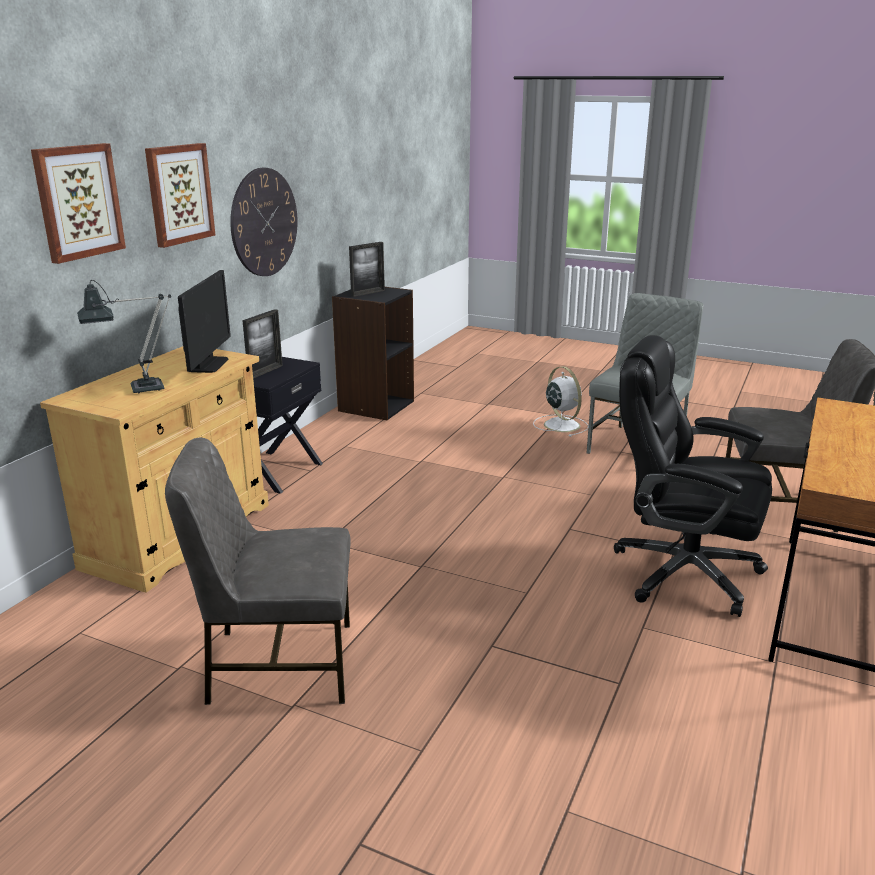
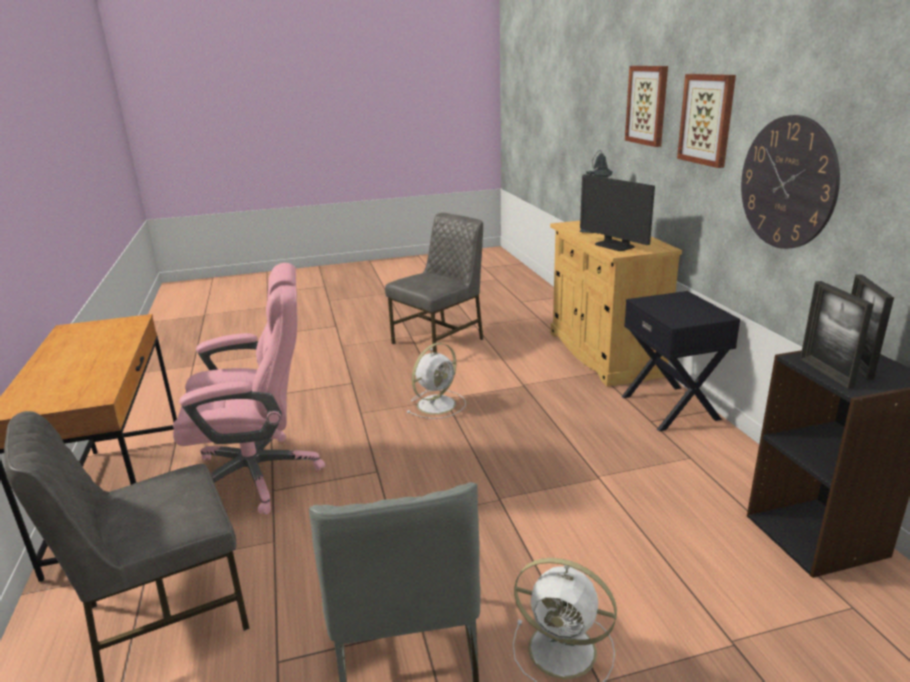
camera: 140 degrees right, 0 degrees up
picture frame [242,309,283,378] -> picture frame moved to [800,281,874,388]
black office chair [614,335,772,617] -> pink office chair [173,263,325,515]
none -> white fan [406,343,466,419]

